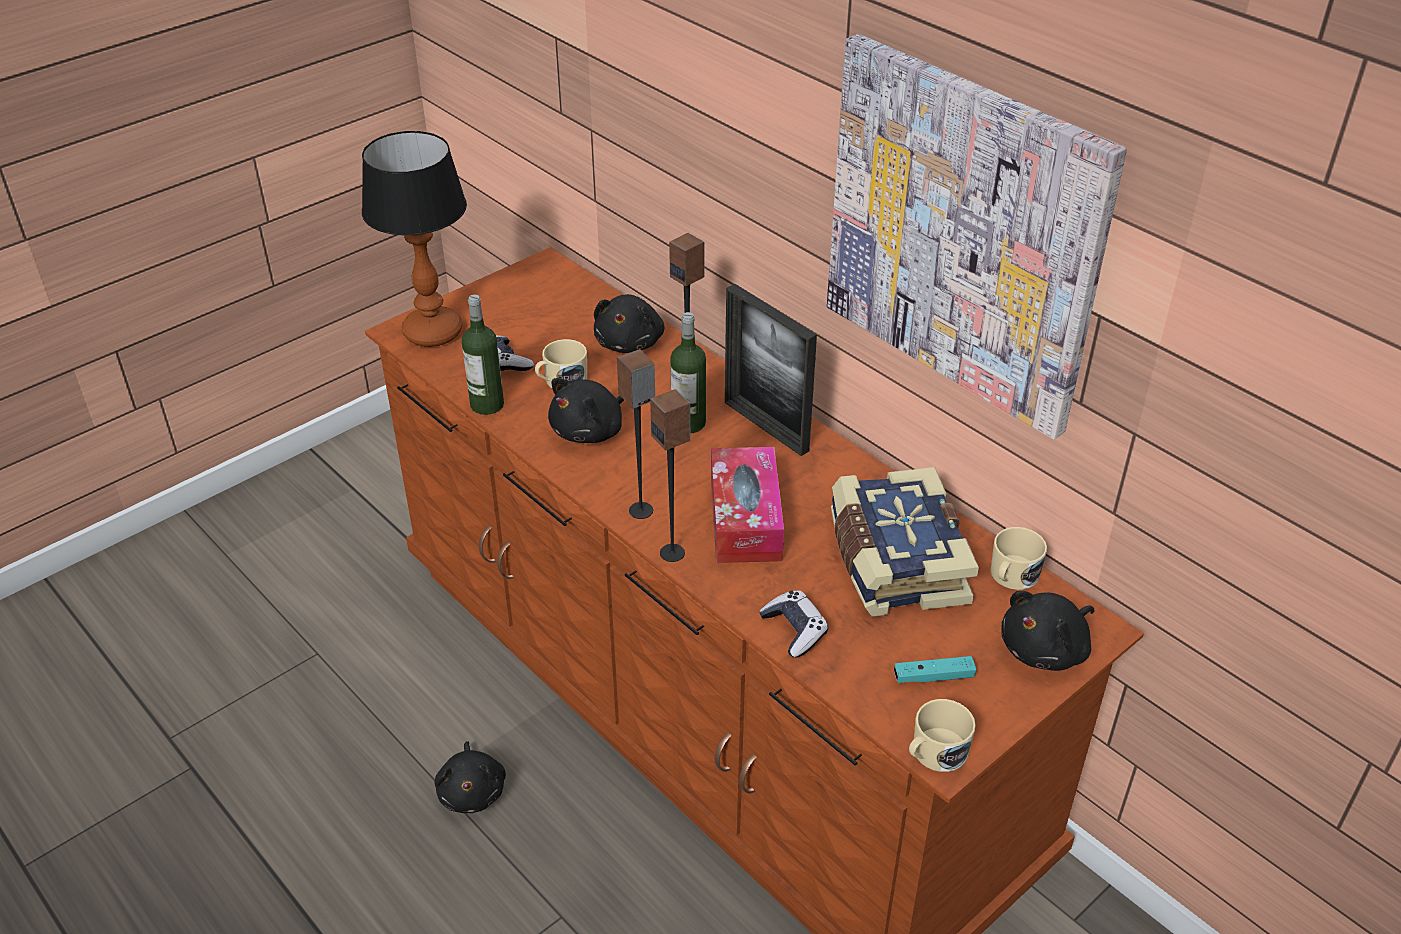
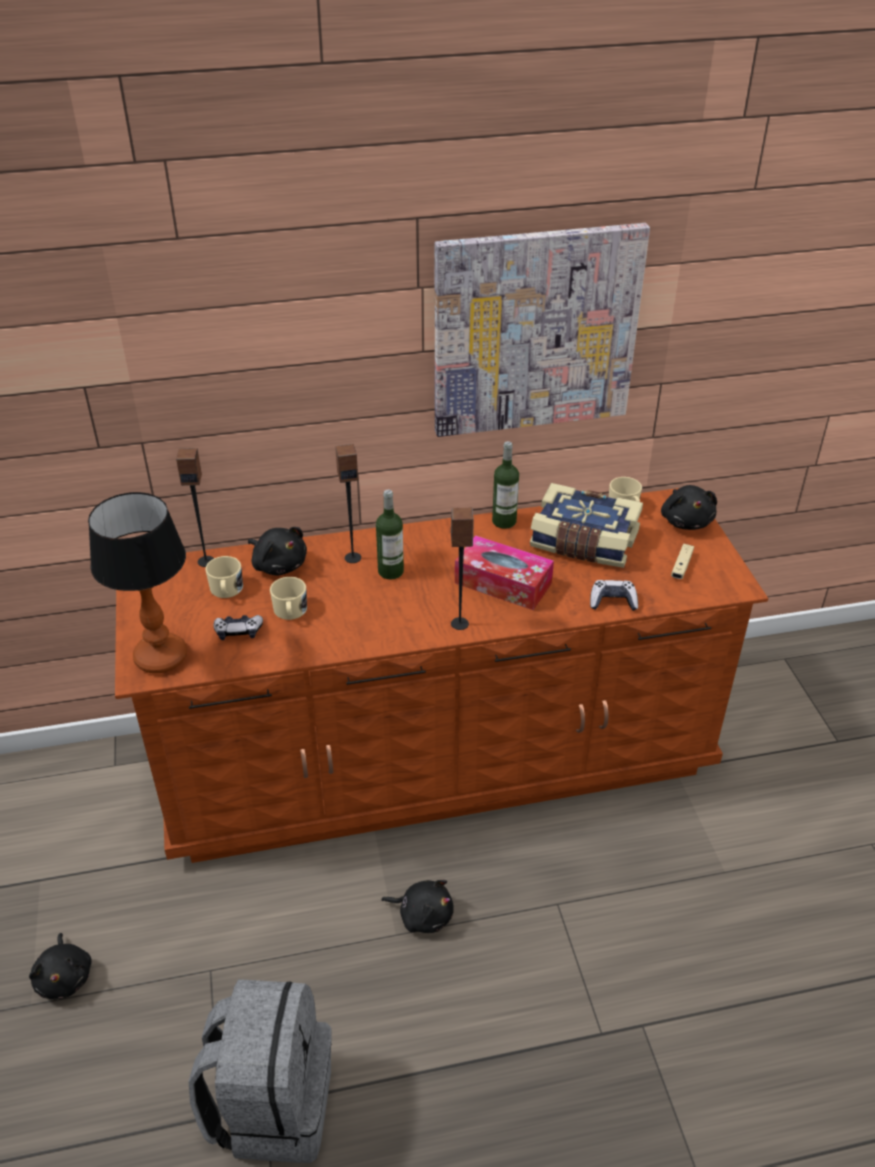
camera: 60 degrees left, 0 degrees up
bottle [462,295,504,415] -> bottle moved to [492,441,519,529]
black plush toy [548,378,624,443] -> black plush toy moved to [29,933,92,999]
speaker [650,389,690,562] -> speaker moved to [176,448,214,567]
picture frame [725,284,817,456] -> none
turquoise game controller [894,656,977,683] -> beige game controller [671,544,694,579]
beige mug [909,699,976,772] -> beige mug moved to [205,556,243,598]
none -> grey backpack [189,979,332,1163]

